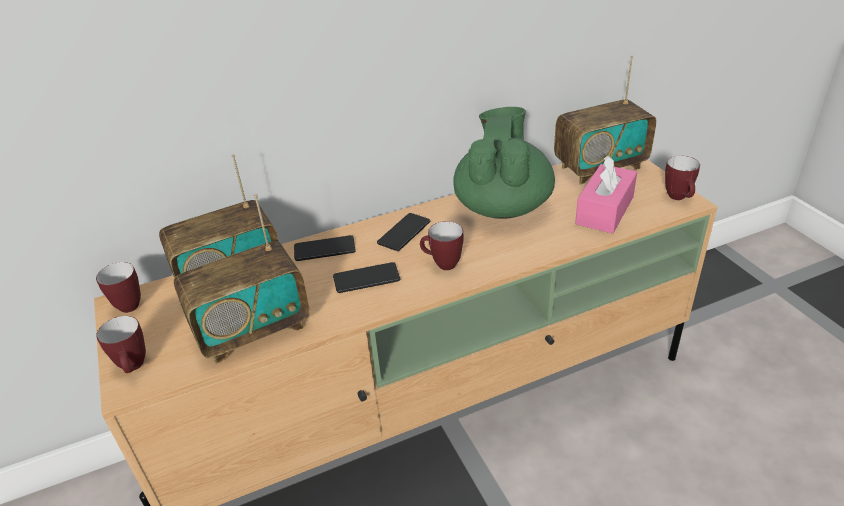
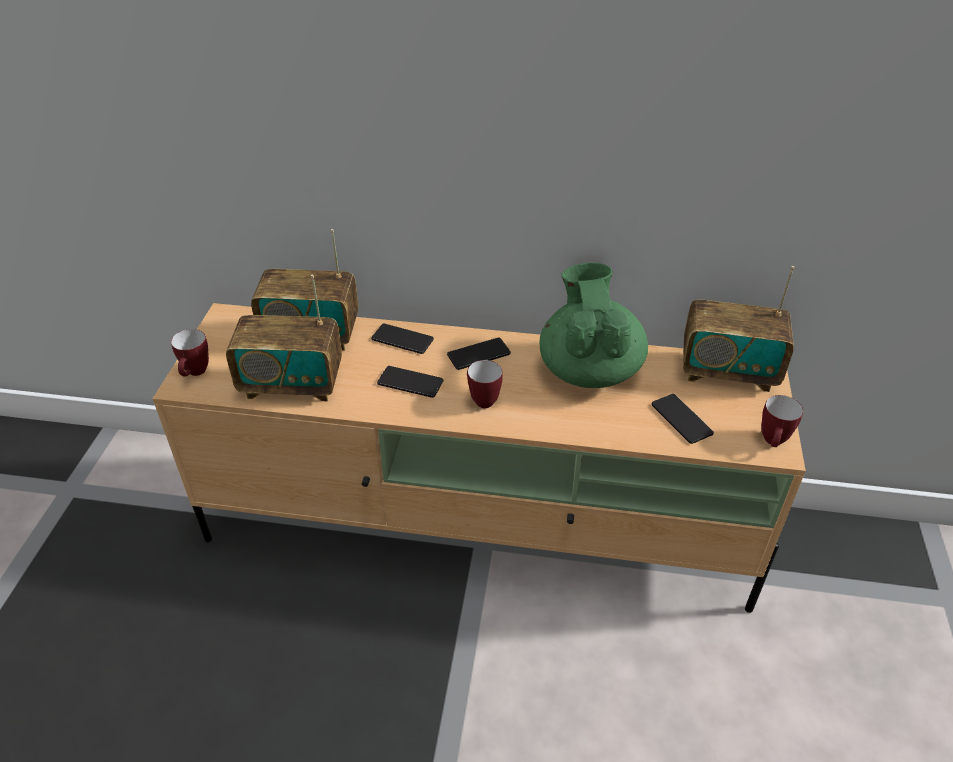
camera: 30 degrees right, 5 degrees up
mug [96,262,141,313] -> none
green teapot [453,107,555,219] -> green teapot turned 45 degrees counterclockwise [540,263,648,388]
pink tissue box [575,156,637,234] -> phone [652,394,714,444]

